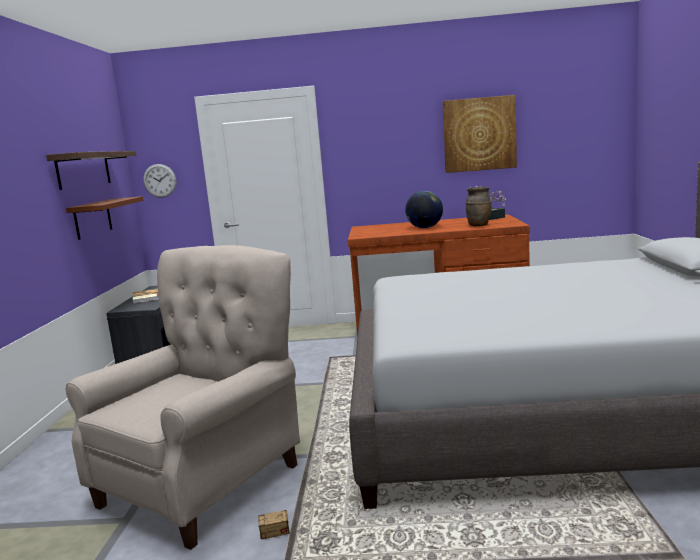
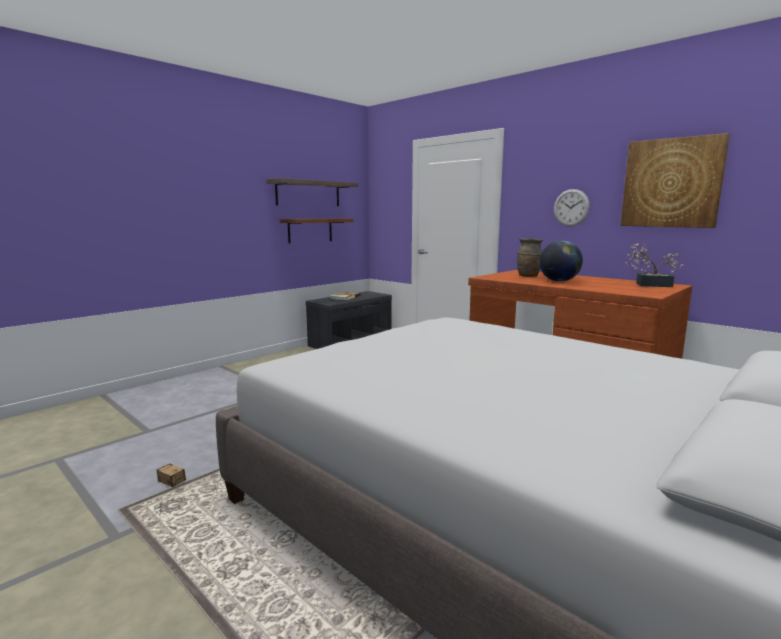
camera: 40 degrees right, 0 degrees up
beige armchair [66,245,300,550] -> none
wall clock [143,164,176,198] -> wall clock moved to [554,189,590,227]
brown vase [466,187,492,226] -> brown vase moved to [517,238,543,277]

